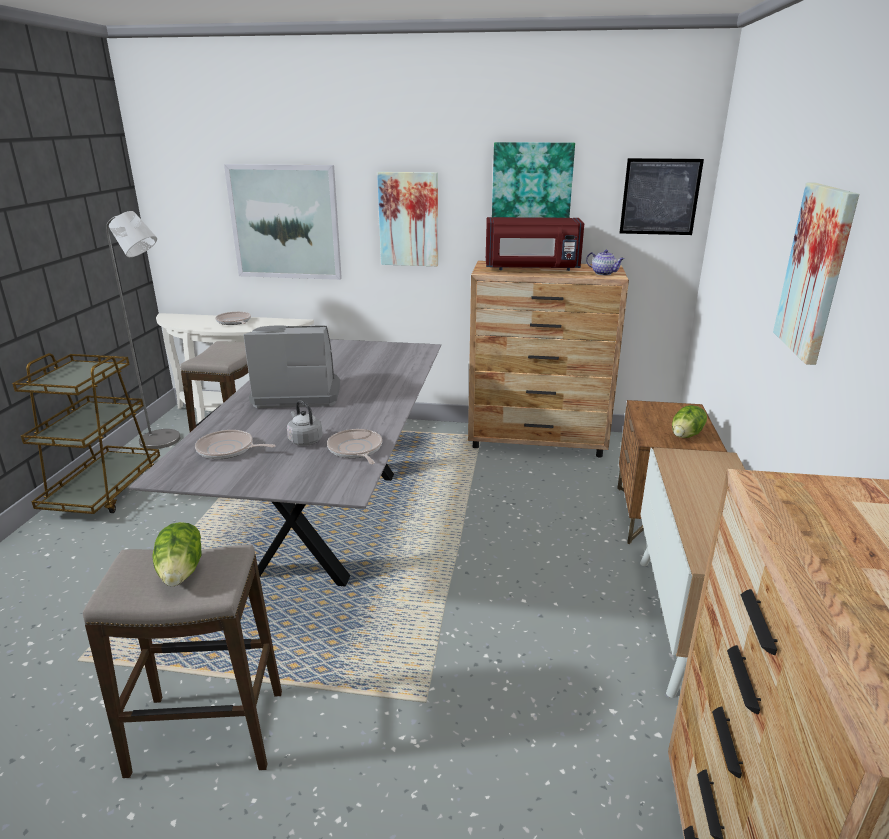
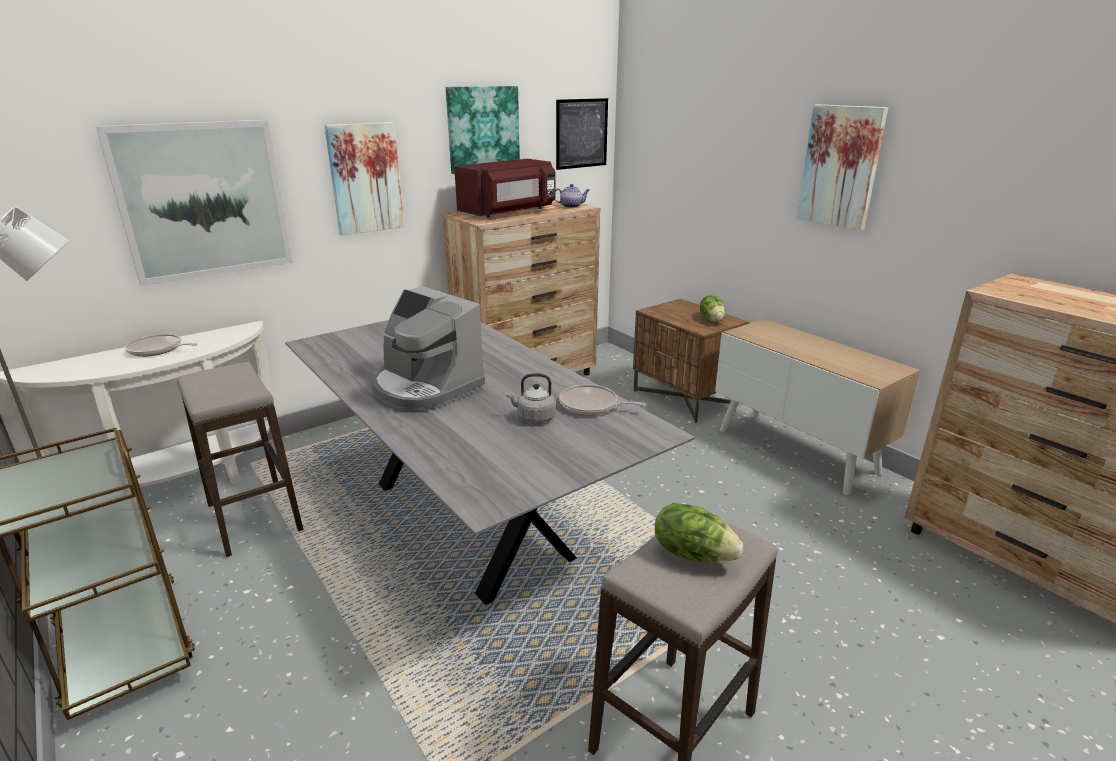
camera: 45 degrees left, 0 degrees up
frying pan [195,430,276,459] -> none
coffee machine [244,325,340,408] -> coffee machine turned 90 degrees counterclockwise [371,286,485,411]

